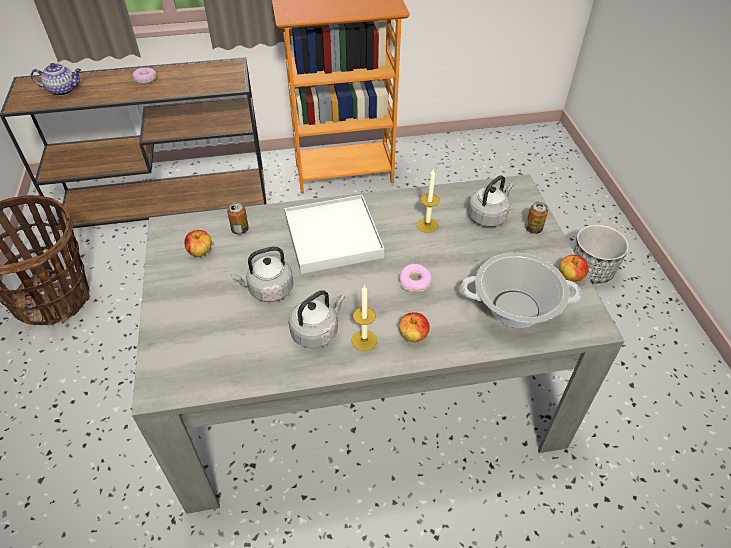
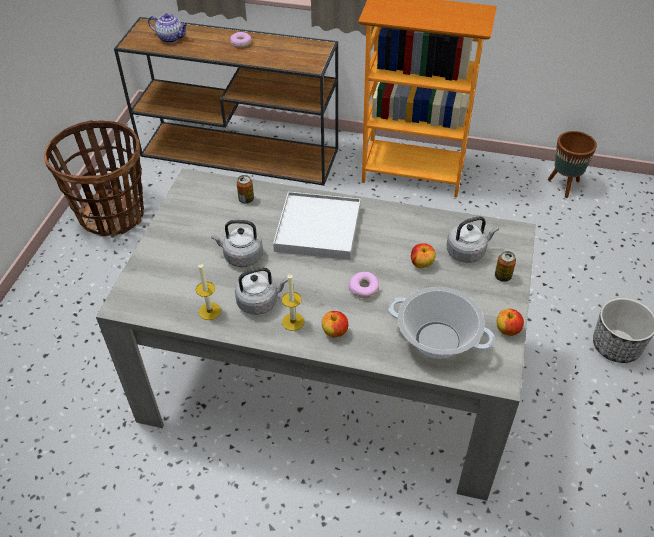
camera: 25 degrees right, 0 degrees up
apple [185,230,212,257] -> apple moved to [411,243,436,268]
candle [417,169,440,233] -> candle moved to [196,262,221,320]
none -> brown planter [548,131,597,198]

